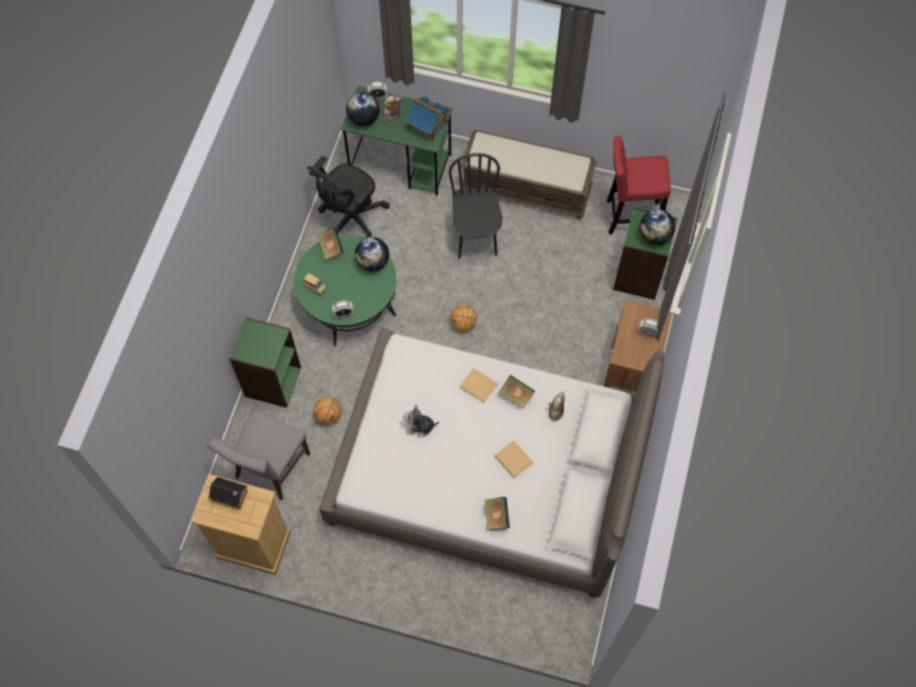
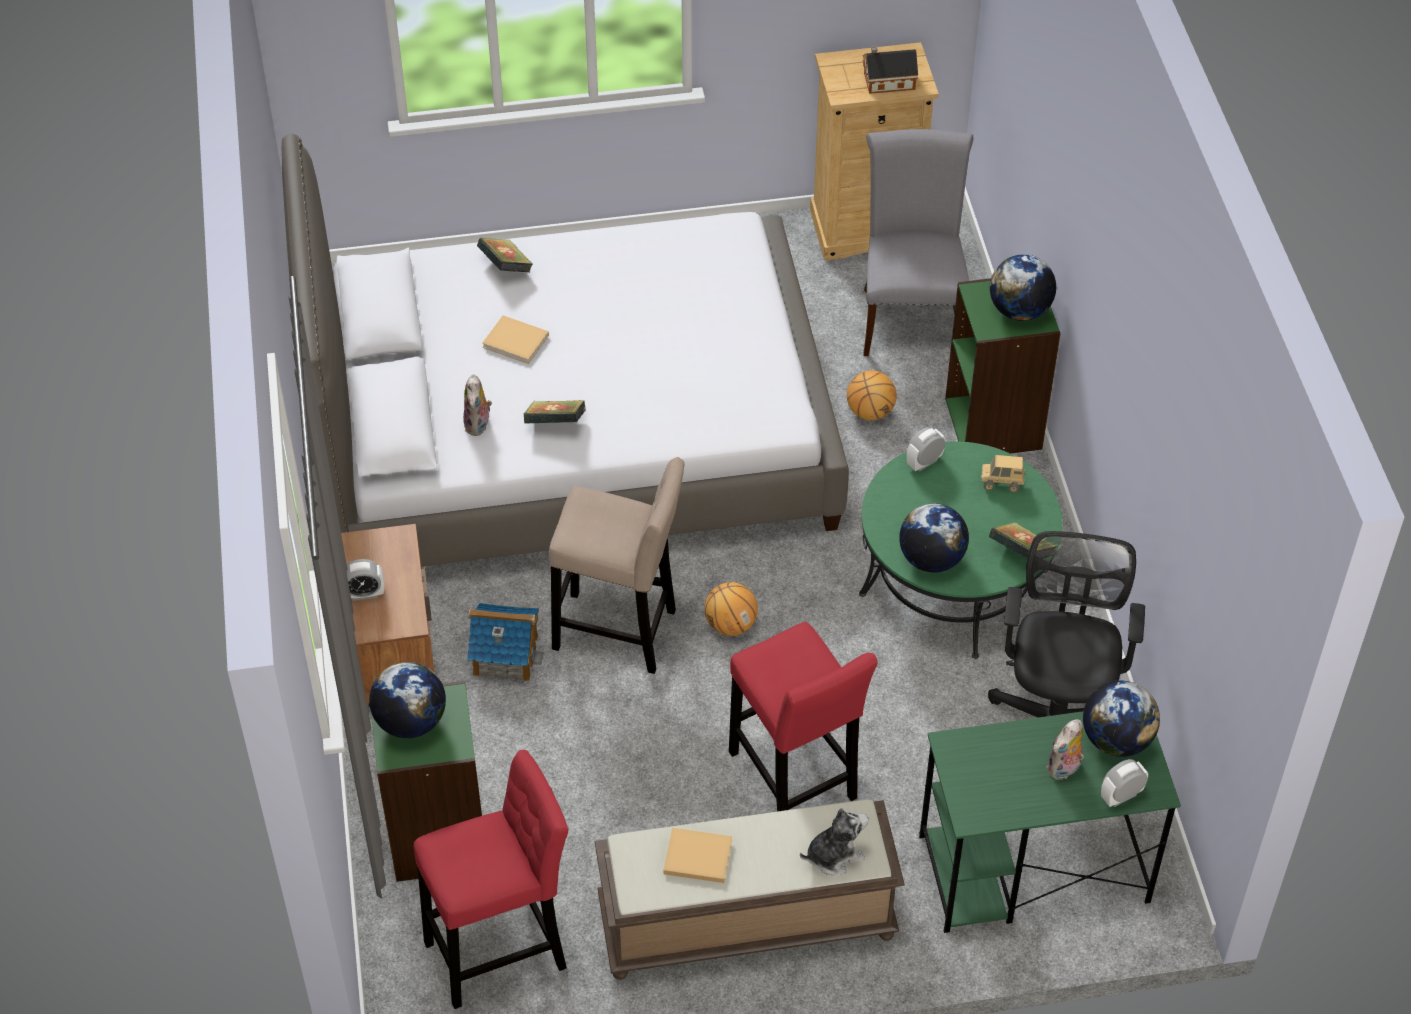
camera: 155 degrees right, 15 degrees down
plush toy [403,404,439,437] -> plush toy moved to [800,808,869,875]
toy house [406,96,450,142] -> toy house moved to [467,603,543,681]
black chair [448,153,502,259] -> red stool [729,622,878,812]
beige book [459,368,497,403] -> beige book moved to [663,828,732,883]
none -> beige stool [549,457,685,674]
none -> globe [990,254,1056,321]

